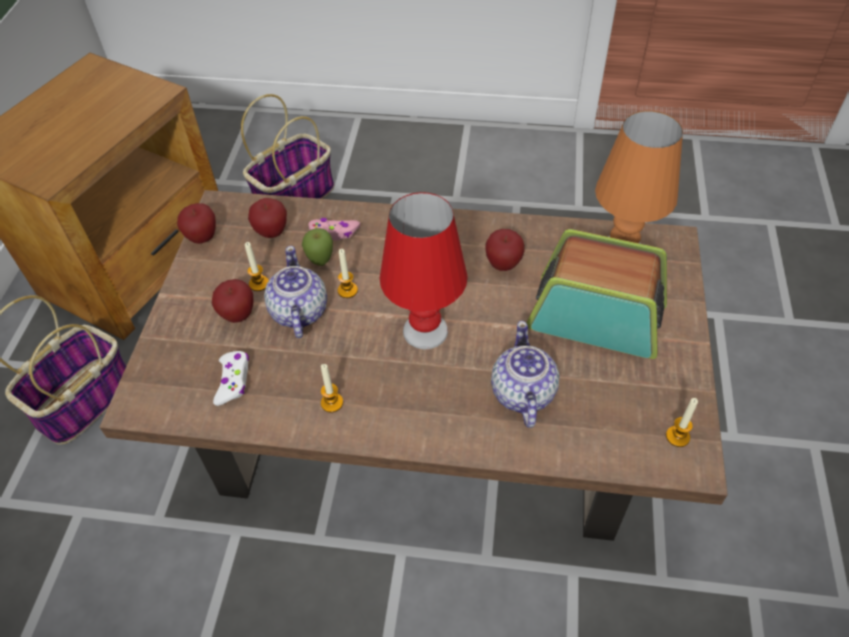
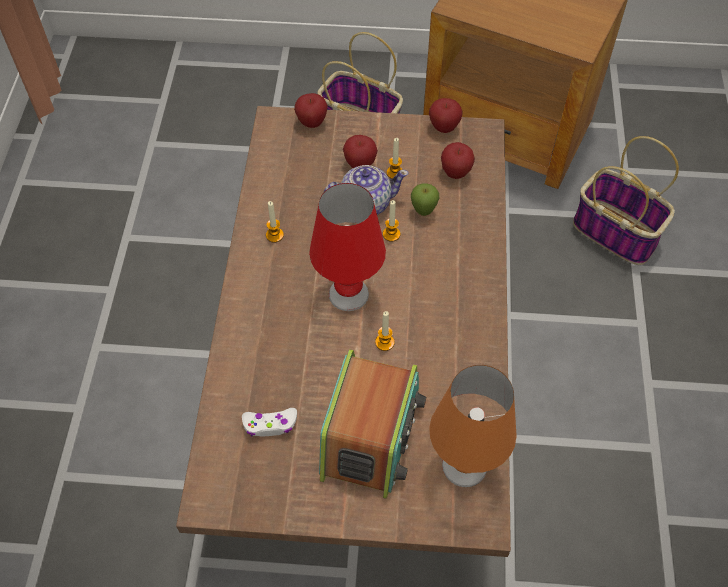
camera: 85 degrees right, 5 degrees up
white game controller [213,351,249,406] -> white game controller moved to [242,408,297,437]
pink game controller [309,218,360,240] -> none
apple [485,229,525,271] -> apple moved to [294,93,328,128]
teapot [491,321,560,428] -> none
candle [666,398,698,447] -> candle moved to [375,311,395,351]

